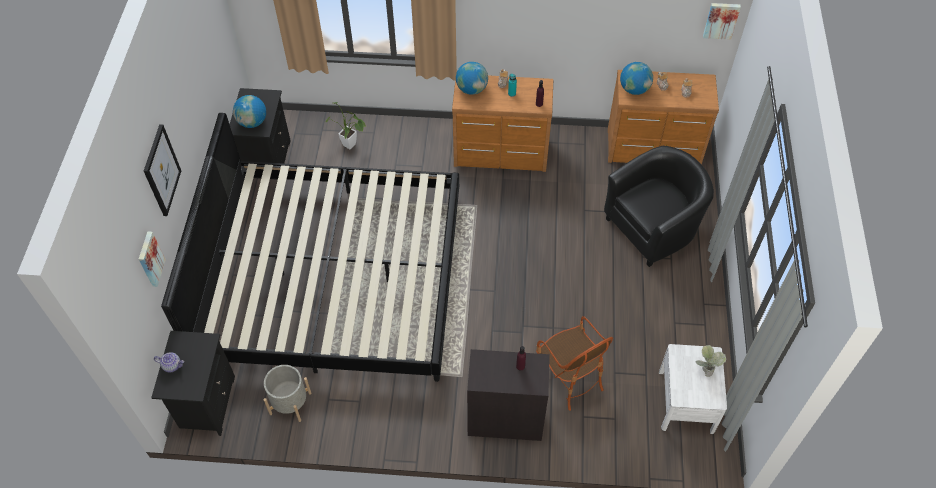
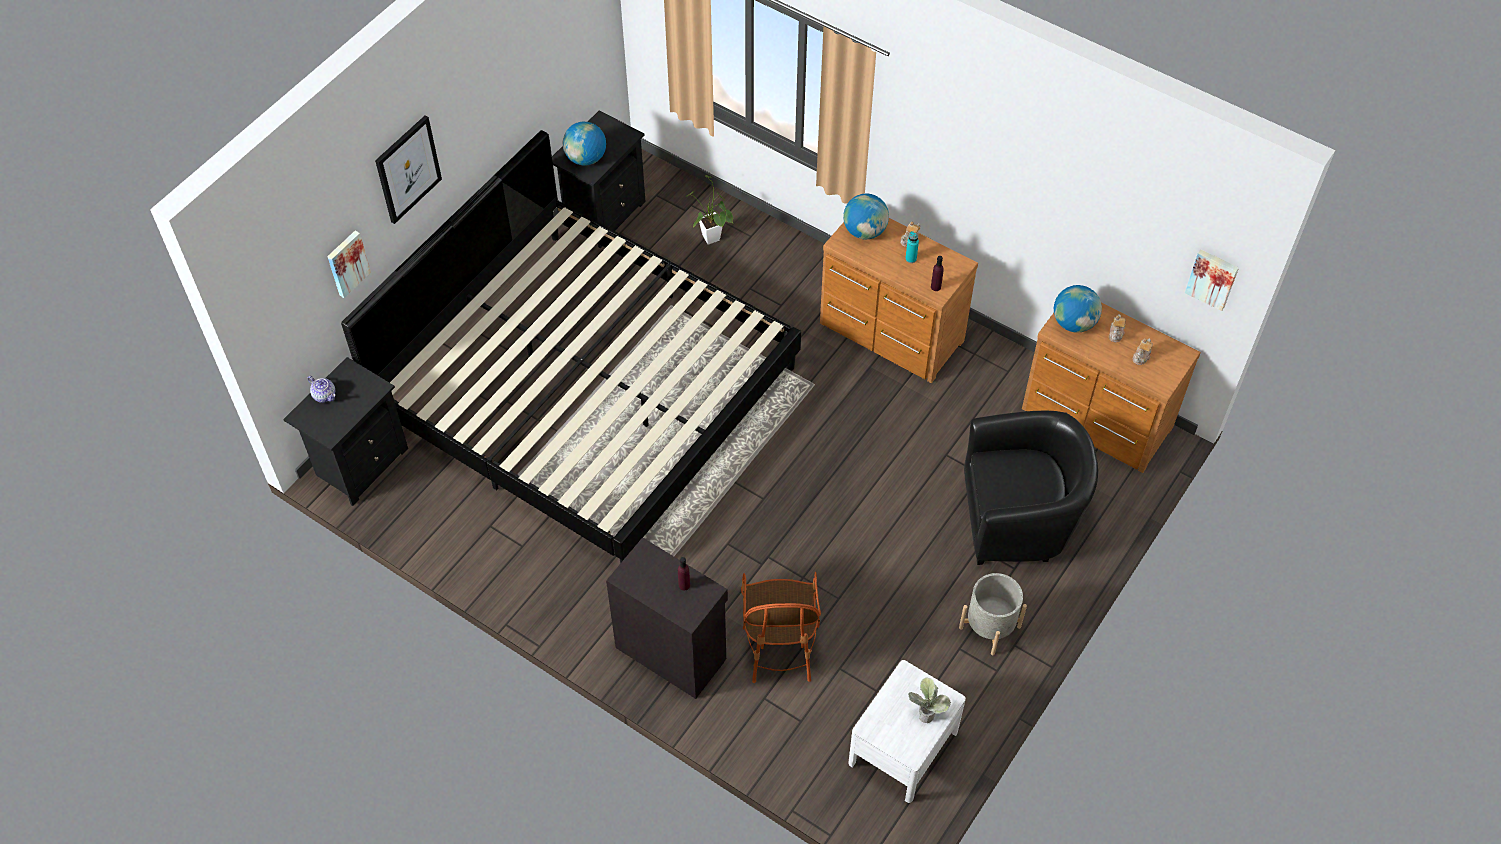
camera: 30 degrees right, 0 degrees up
grey planter [264,365,311,422] -> grey planter moved to [959,573,1027,655]

